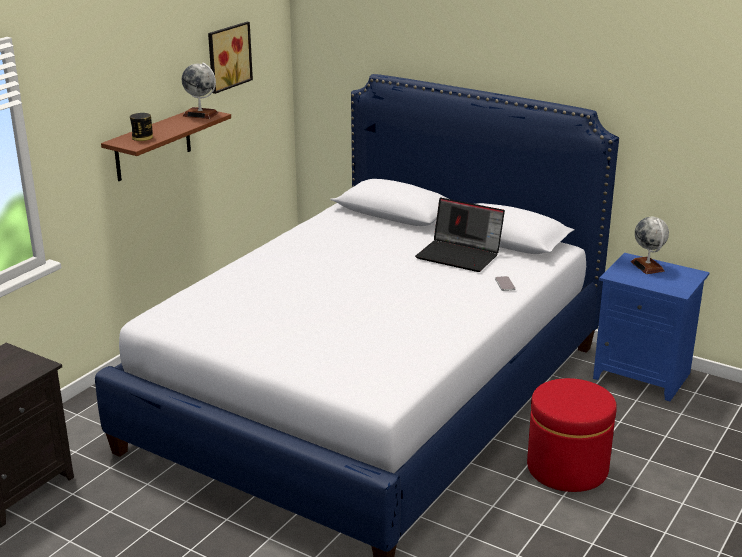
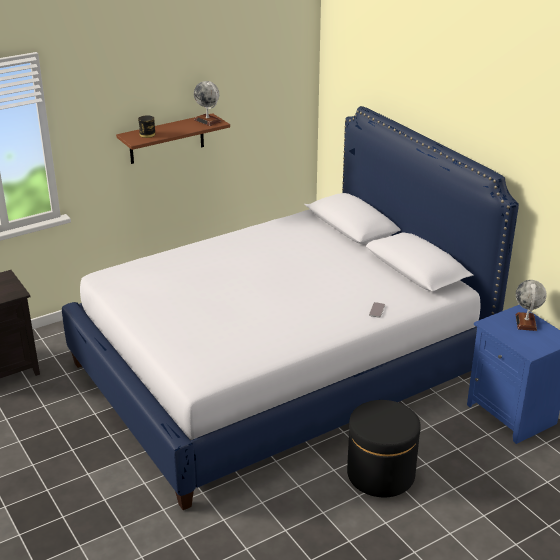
camera: 25 degrees right, 5 degrees up
picture [208,22,253,94] -> none
laptop [415,198,505,272] -> none
red ottoman [527,378,617,492] -> black ottoman [347,400,421,497]

